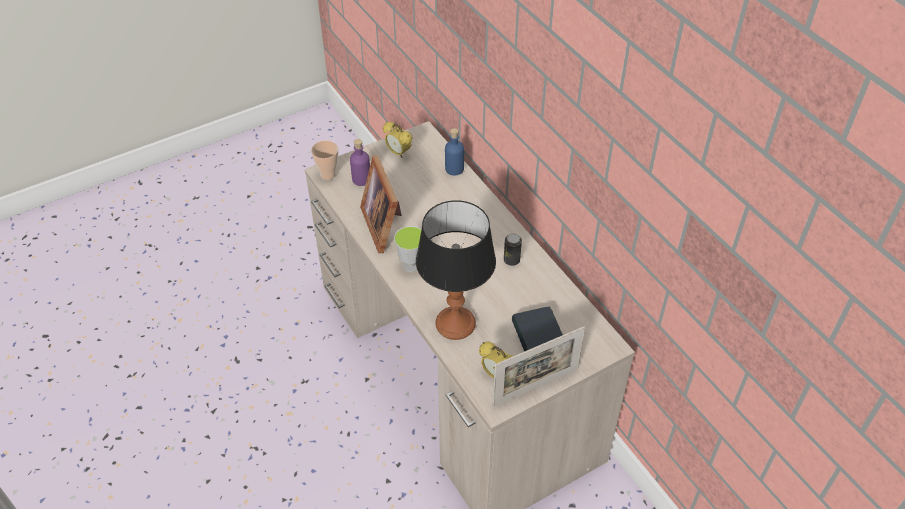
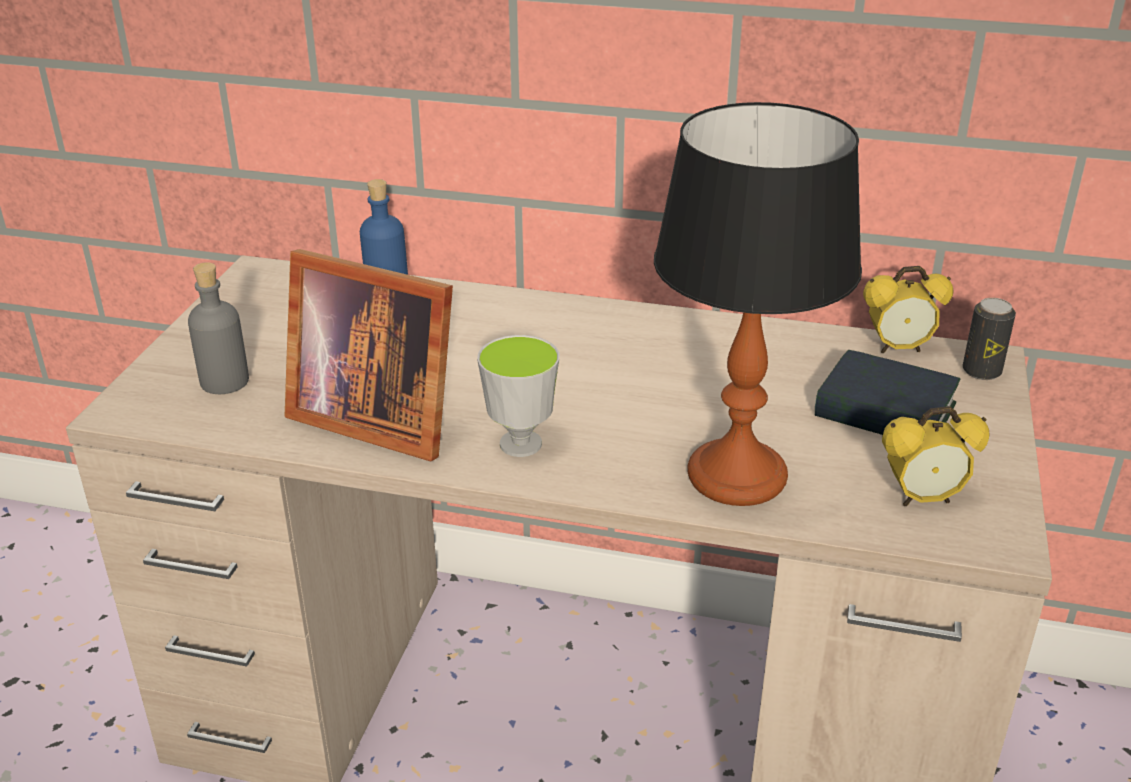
camera: 45 degrees left, 15 degrees down
cup [311,141,338,180] -> none
purple bottle [350,139,370,186] -> grey bottle [188,262,249,394]
alarm clock [383,122,412,158] -> alarm clock moved to [863,266,953,353]
picture frame [492,326,585,407] -> none
can [504,234,522,266] -> can moved to [962,298,1016,380]

